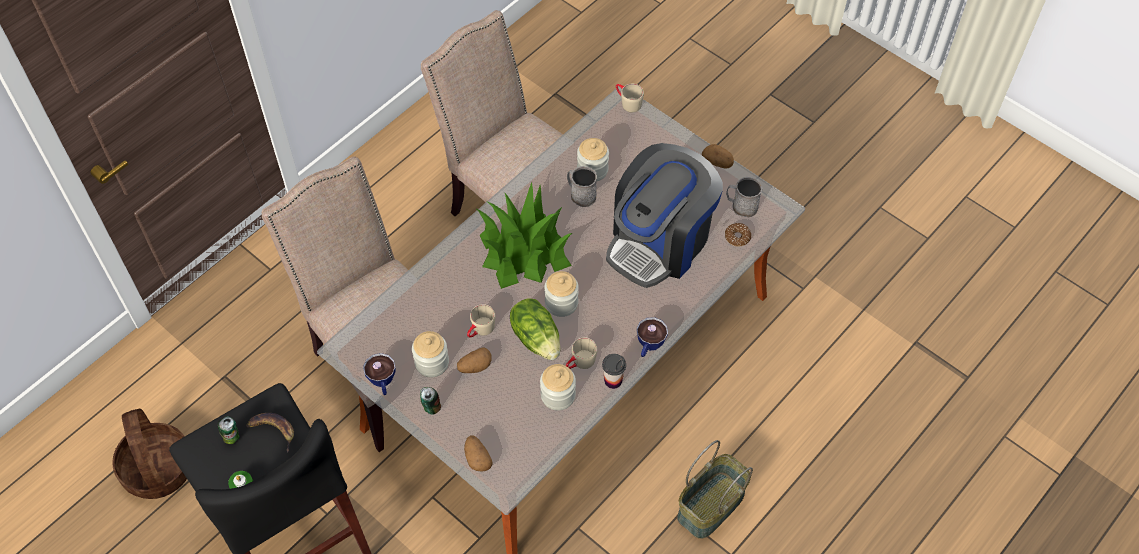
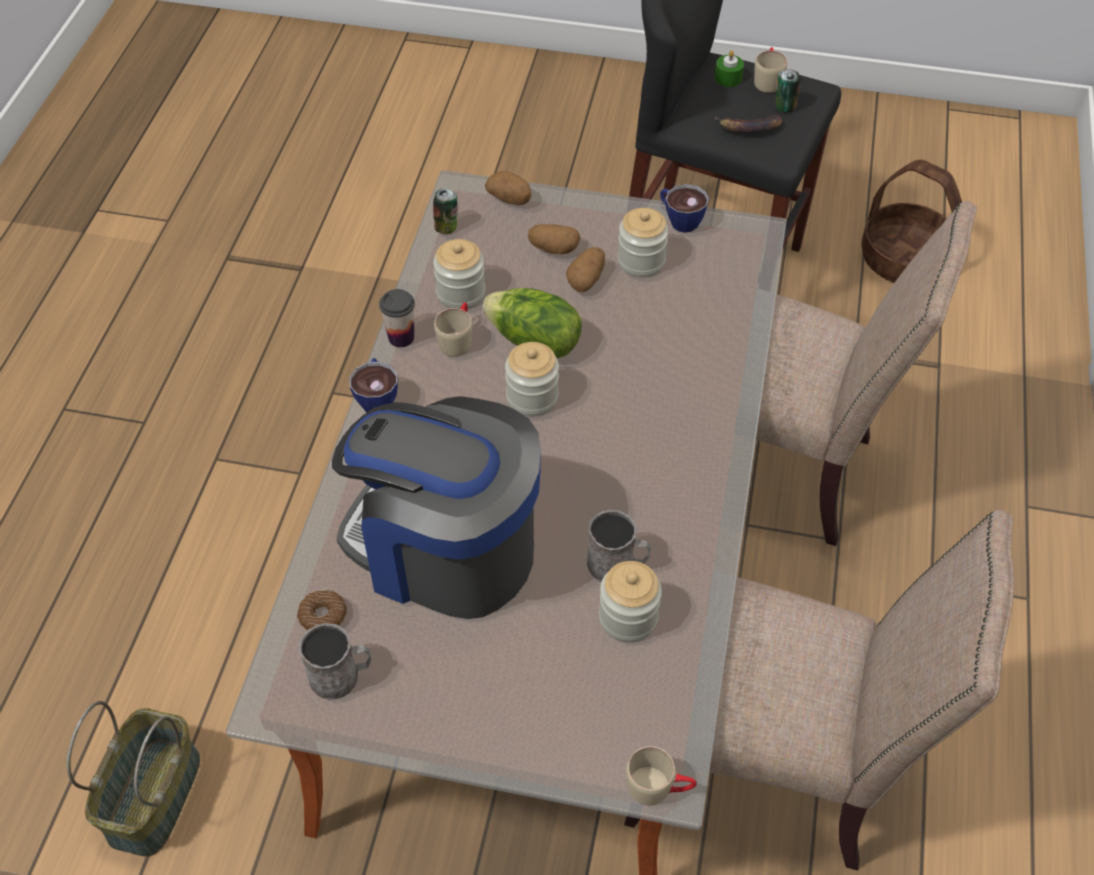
camera: 150 degrees right, 5 degrees down
can [420,387,441,415] -> can moved to [433,189,458,234]
beige mug [467,304,496,338] -> beige mug moved to [754,47,788,93]
potted plant [475,182,572,289] -> none
coffee machine [606,143,723,288] -> coffee machine turned 75 degrees counterclockwise [332,396,541,619]
basket [677,440,753,539] -> basket moved to [67,701,200,857]
potato [702,144,734,169] -> potato moved to [528,224,580,254]

